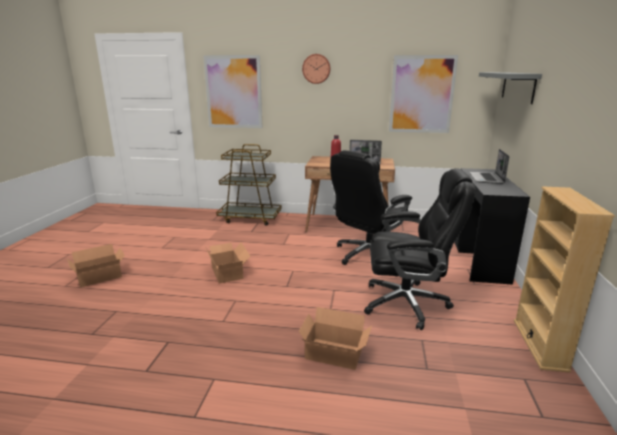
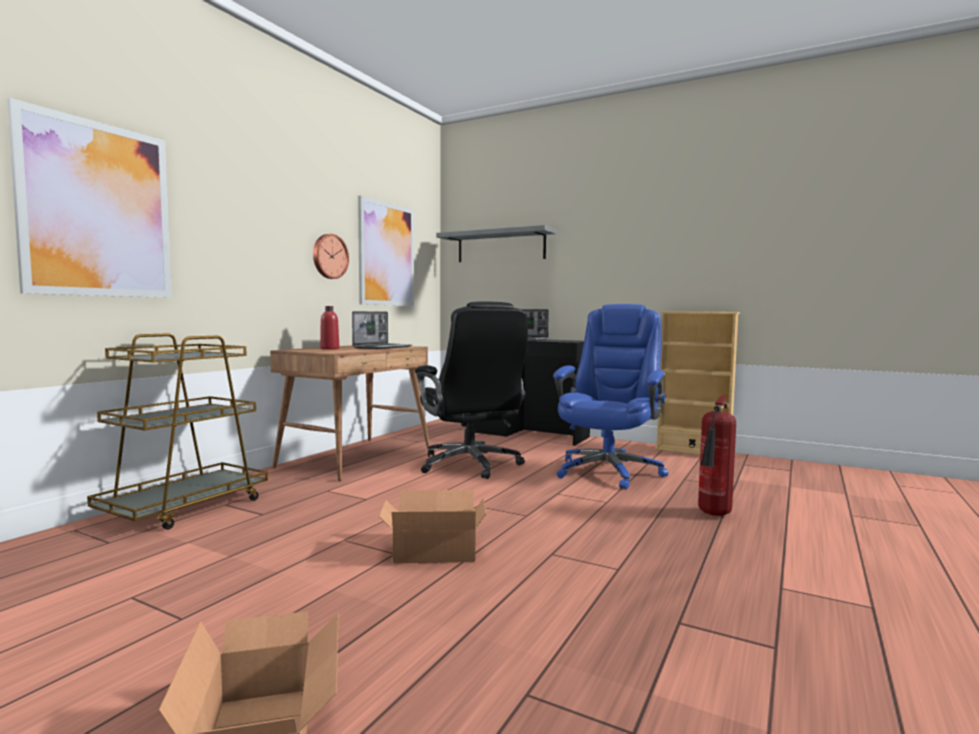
camera: 70 degrees left, 15 degrees down
cardboard box [299,307,372,370] -> fire extinguisher [698,395,736,516]
wall clock [302,54,331,84] -> wall clock moved to [313,234,349,279]
black office chair [364,168,476,330] -> blue office chair [553,304,669,489]

